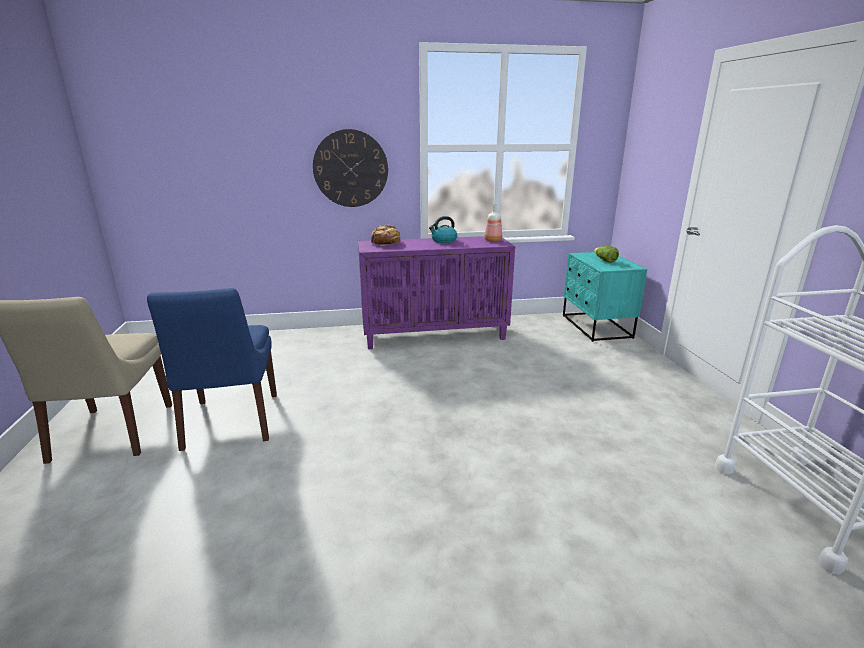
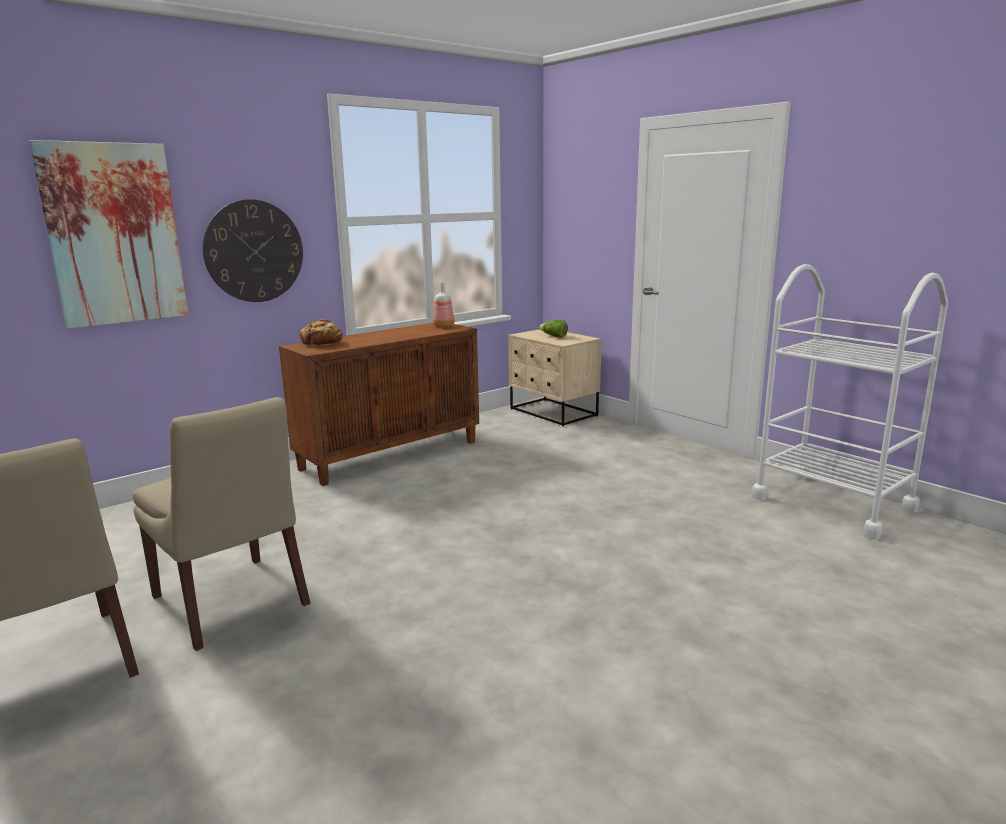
camera: 30 degrees left, 5 degrees down
blue chair [147,288,277,451] -> beige chair [133,397,311,651]
purple cabinet [358,236,515,349] -> brown cabinet [279,323,479,486]
kettle [429,216,457,243] -> none
turquoise nightstand [563,252,647,342] -> beige nightstand [508,329,601,426]
none -> picture [29,140,189,329]

